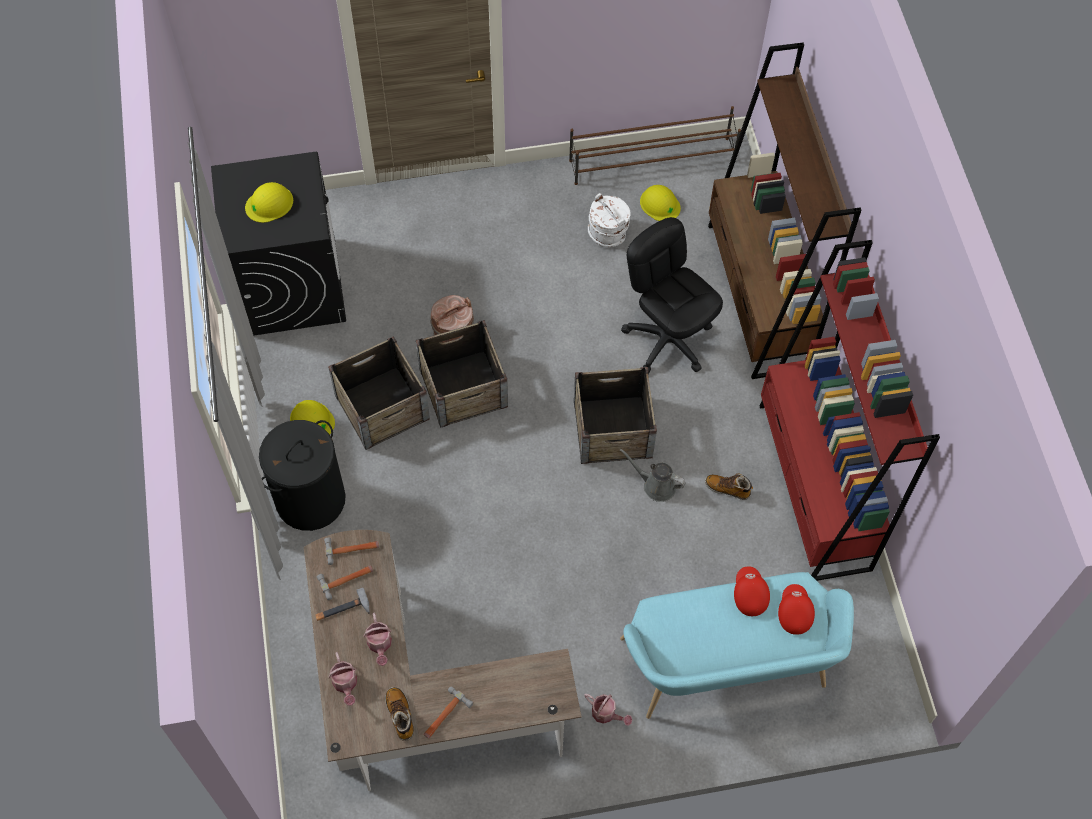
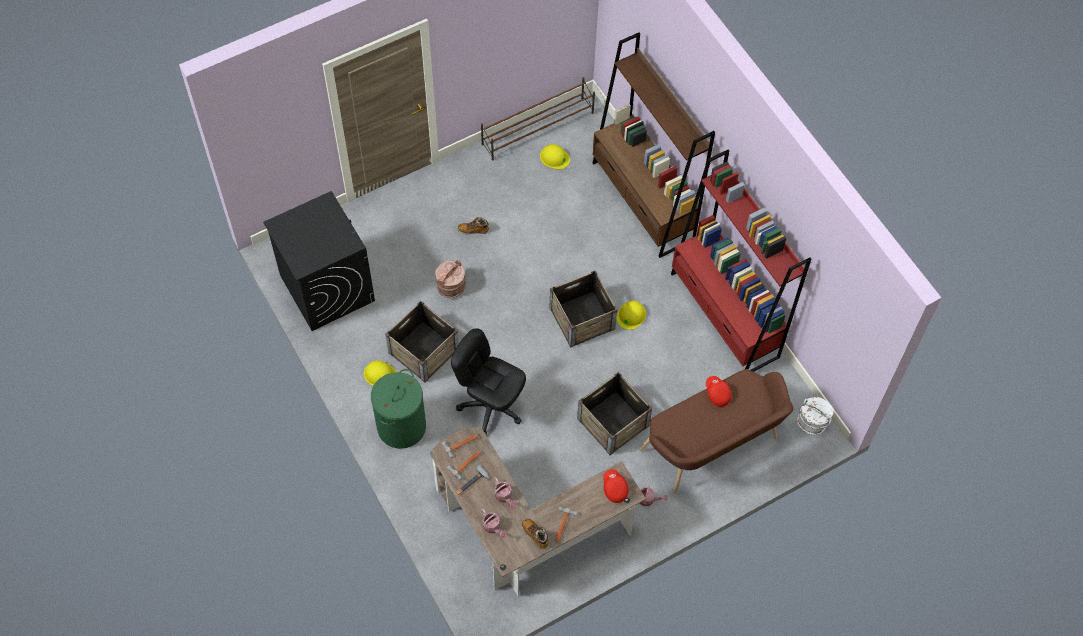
camera: 20 degrees left, 0 degrees up
yellow hard hat [245,182,293,223] -> yellow hard hat moved to [617,301,646,330]
black laundry basket [259,420,346,531] -> green laundry basket [371,369,426,449]
crate [416,320,508,428] -> crate moved to [577,372,652,455]
white bucket [588,193,631,247] -> white bucket moved to [797,397,833,435]
grey watering can [620,449,686,502] -> none
turquoise bench [620,572,854,719] -> brown bench [639,369,793,494]
black office chair [621,217,723,374] -> black office chair moved to [451,328,526,435]
boot [705,473,753,500] -> boot moved to [458,217,489,235]
red cap [778,584,815,635] -> red cap moved to [603,469,629,503]

